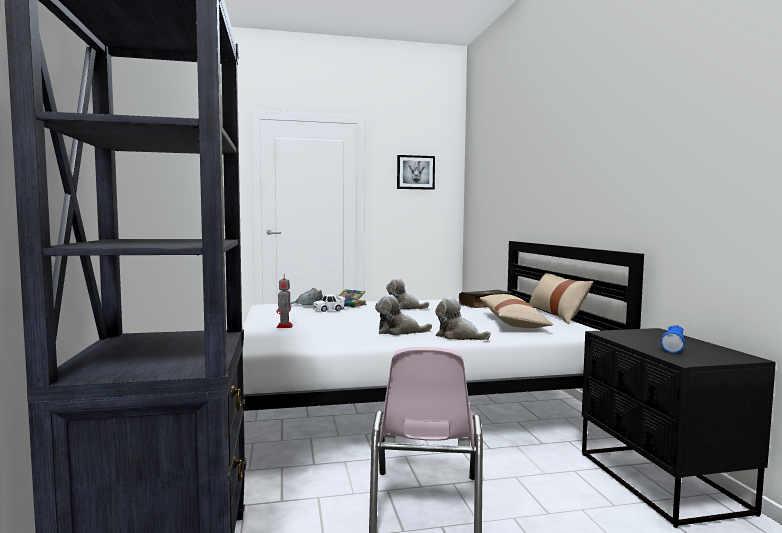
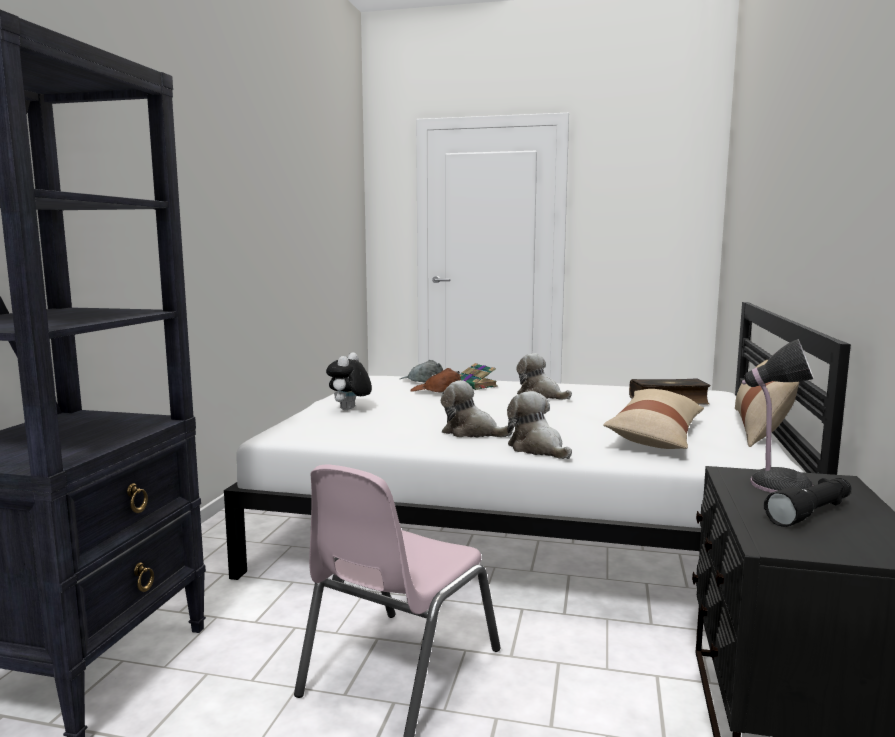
camera: 25 degrees right, 5 degrees up
toy robot [276,275,293,328] -> plush toy [326,352,372,410]
white toy car [313,294,345,312] -> brown cap [410,368,461,392]
picture [397,155,435,190] -> none
blue flashlight [661,325,685,353] -> black flashlight [764,478,851,527]
none -> table lamp [742,339,814,493]

